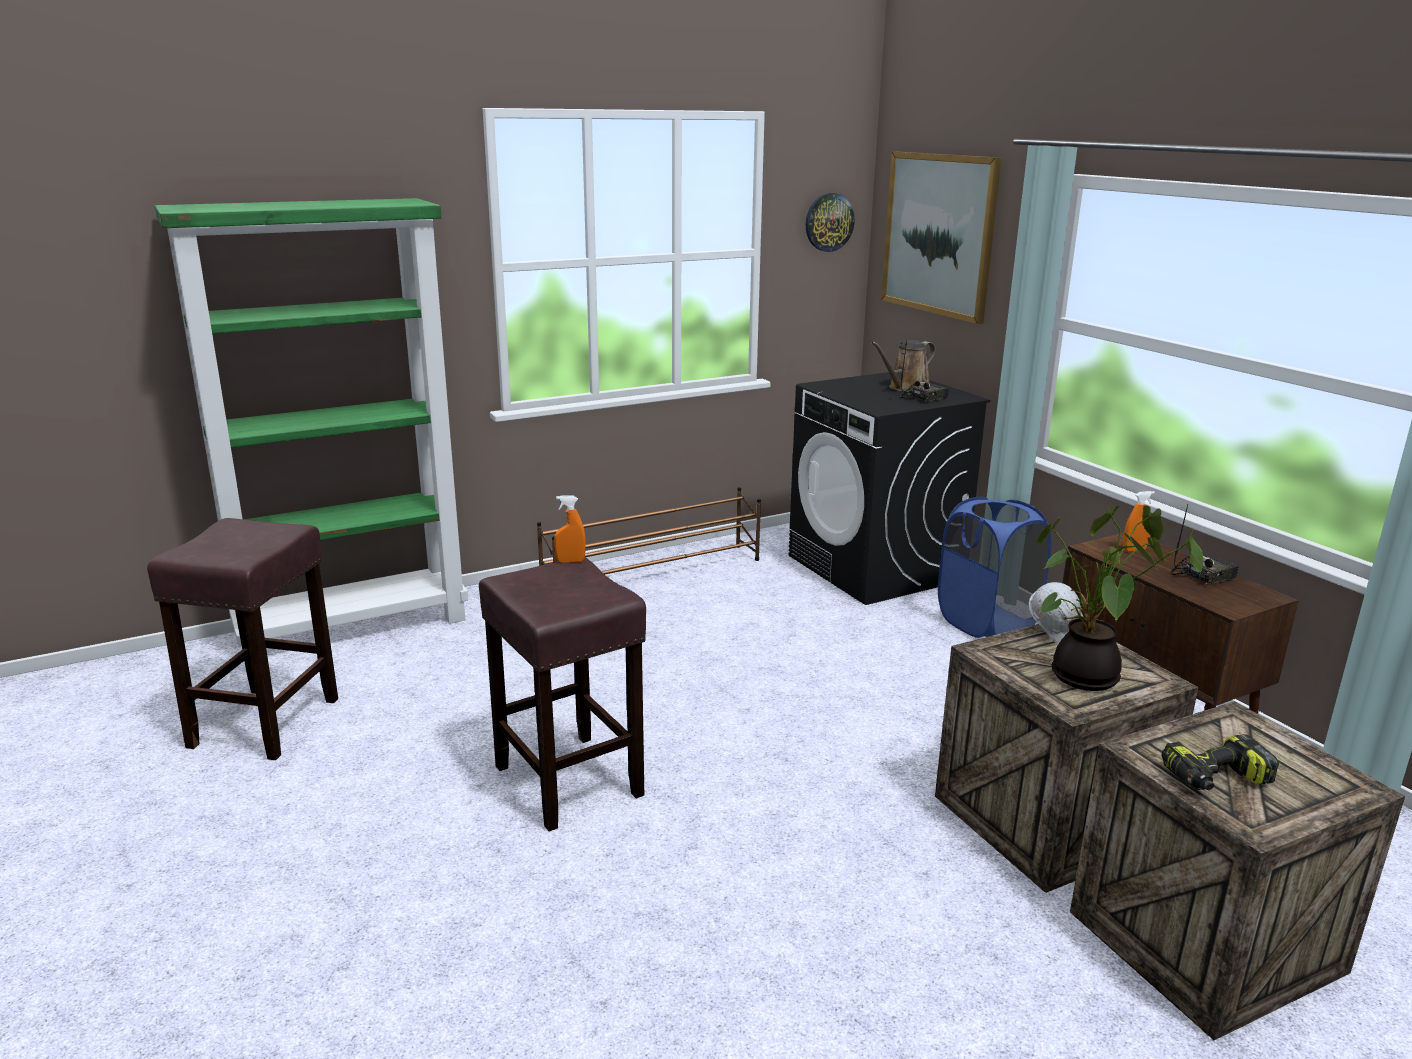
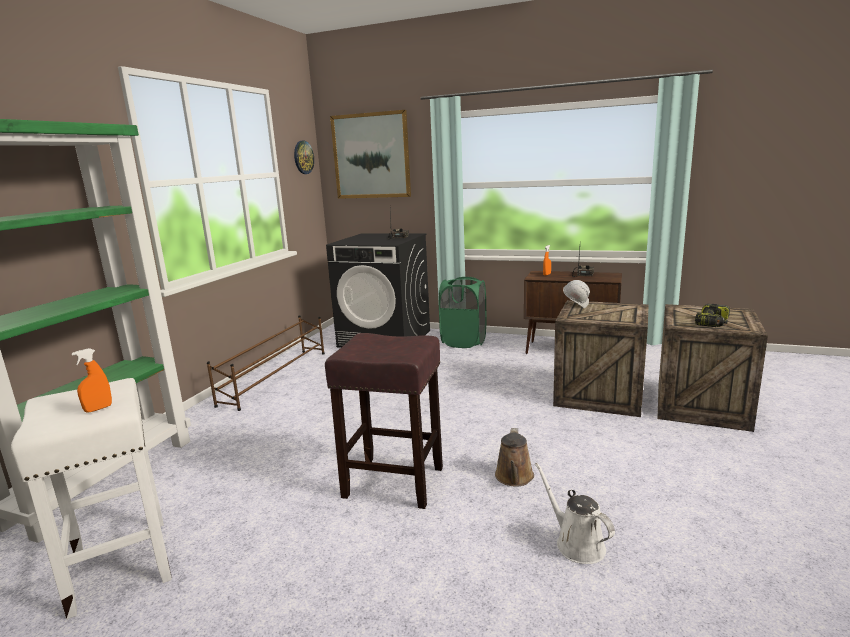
camera: 40 degrees left, 5 degrees down
brown stool [147,518,338,760] -> white stool [11,378,172,619]
orange spray bottle [554,496,586,563] -> orange spray bottle moved to [72,348,112,413]
brown watering can [871,340,935,392] -> brown watering can moved to [495,428,534,487]
blue laundry basket [938,497,1052,638] -> green laundry basket [439,277,487,348]
potted plant [1037,505,1203,691] -> none
none -> white watering can [535,463,615,564]

